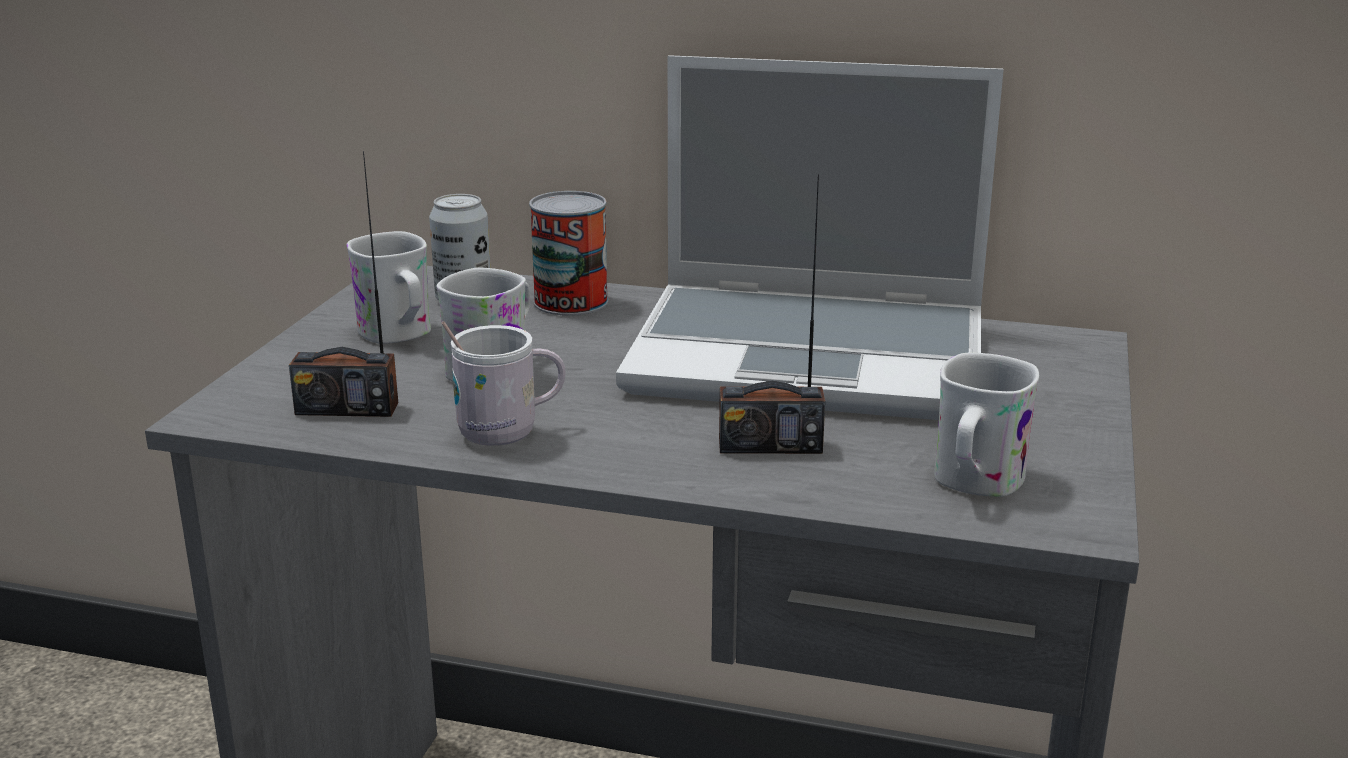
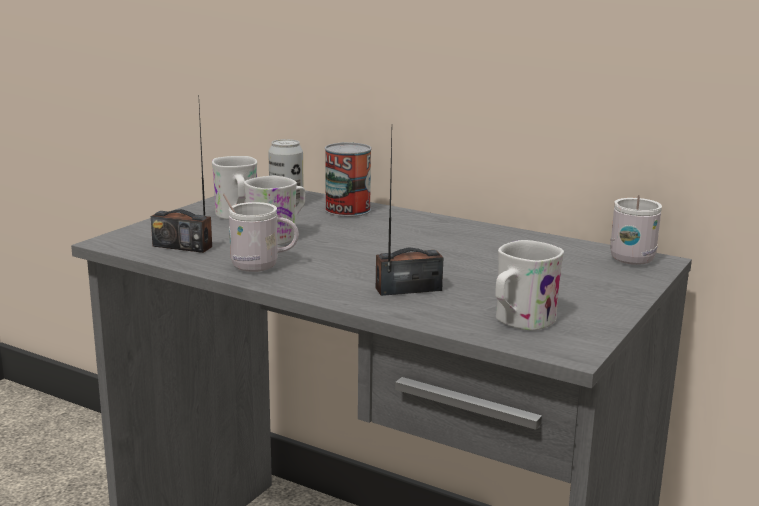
camera: 15 degrees right, 5 degrees down
laptop [616,55,1004,420] -> none
radio [719,175,825,454] -> radio turned 150 degrees clockwise [376,132,443,296]
none -> white mug [610,195,662,265]

